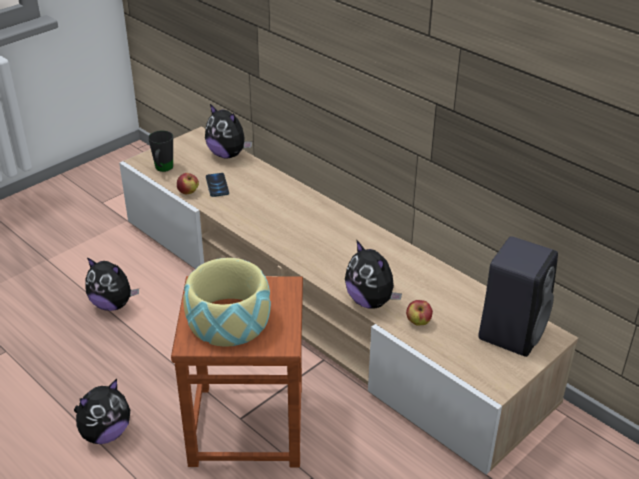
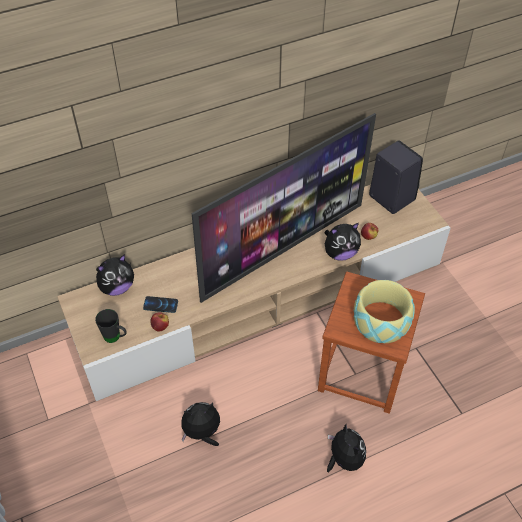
camera: 70 degrees left, 15 degrees up
plush toy [85,257,139,311] -> plush toy turned 150 degrees counterclockwise [181,402,220,446]
none -> television [192,113,376,303]

